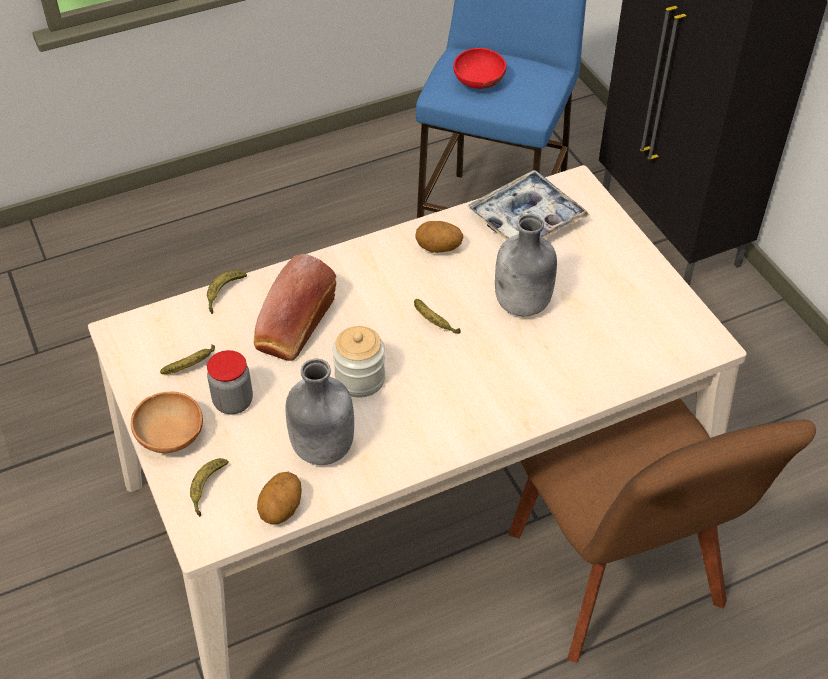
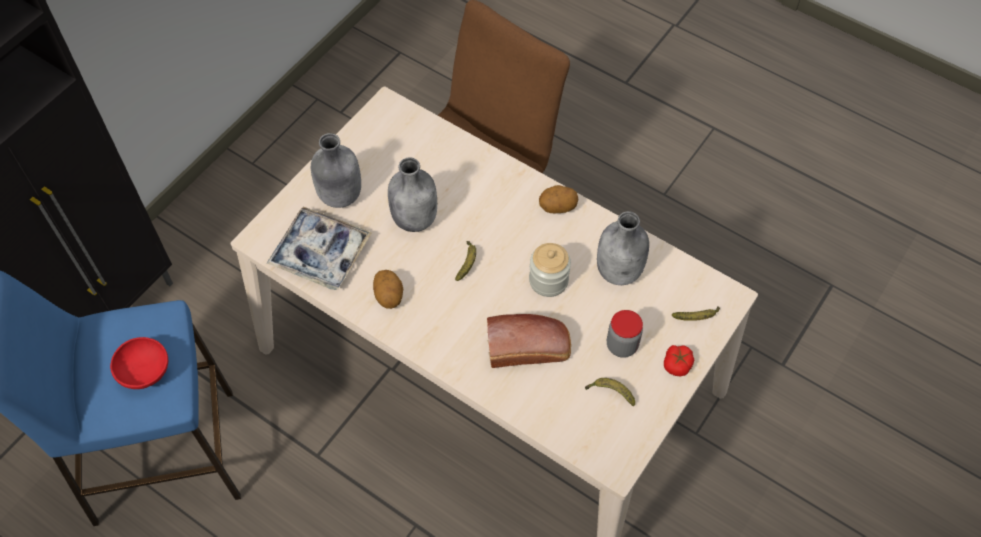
camera: 120 degrees left, 10 degrees up
brown bowl [131,392,203,453] -> tomato [664,345,694,376]
banana [207,270,247,314] -> none
potato [257,472,302,525] -> potato moved to [539,185,578,213]
none -> grey bottle [311,133,361,208]

